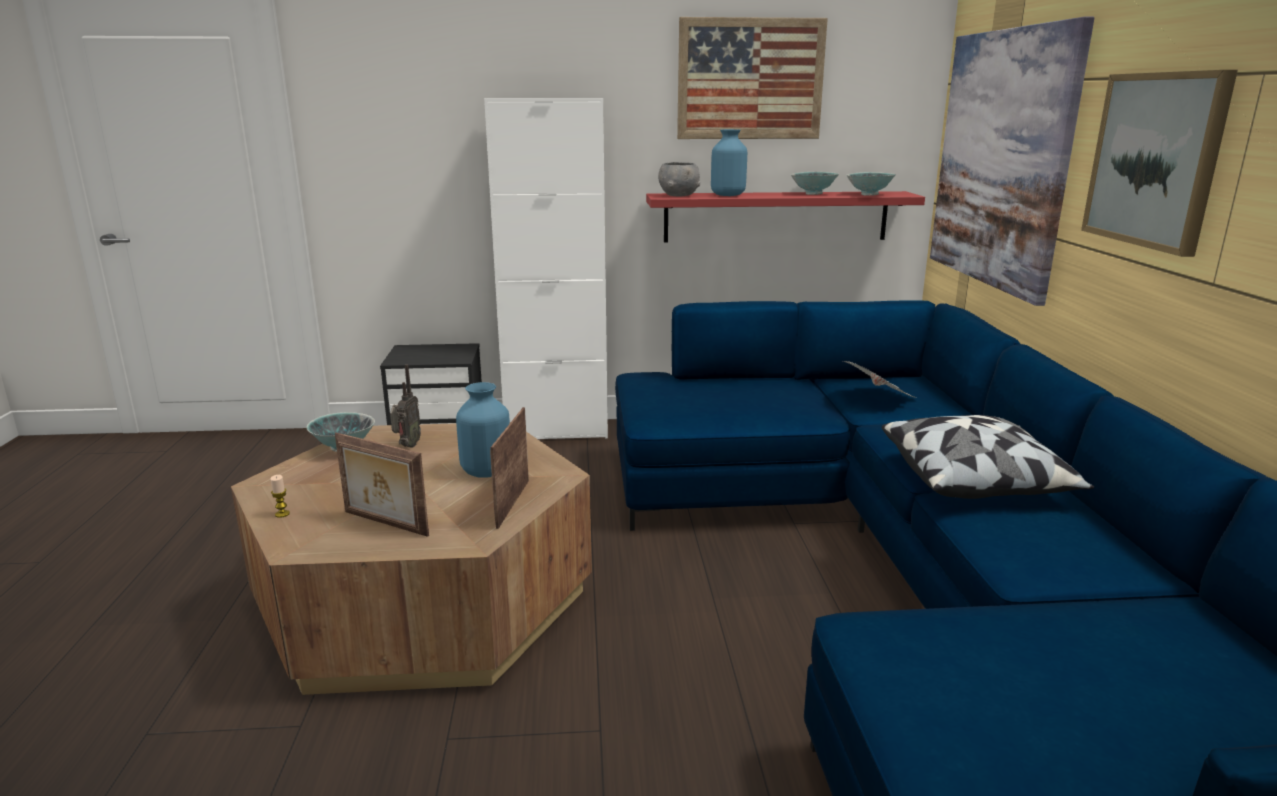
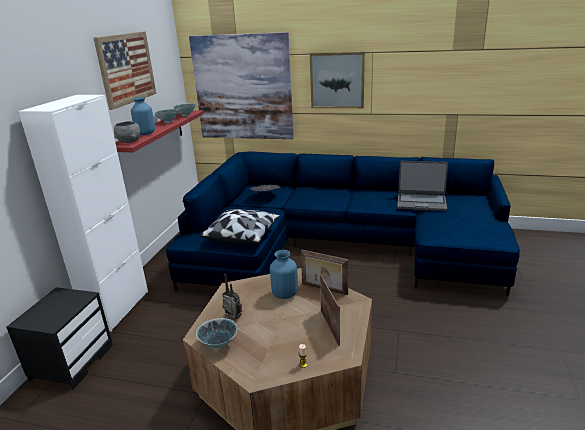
camera: 70 degrees left, 5 degrees up
picture frame [335,432,429,537] -> picture frame turned 60 degrees counterclockwise [320,275,340,346]
pillow [882,415,1094,499] -> pillow moved to [200,209,280,245]
none -> laptop [397,161,448,211]

